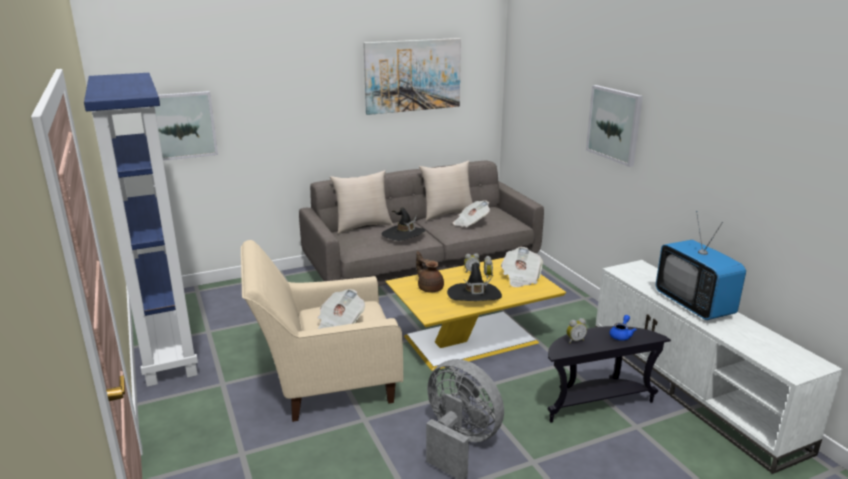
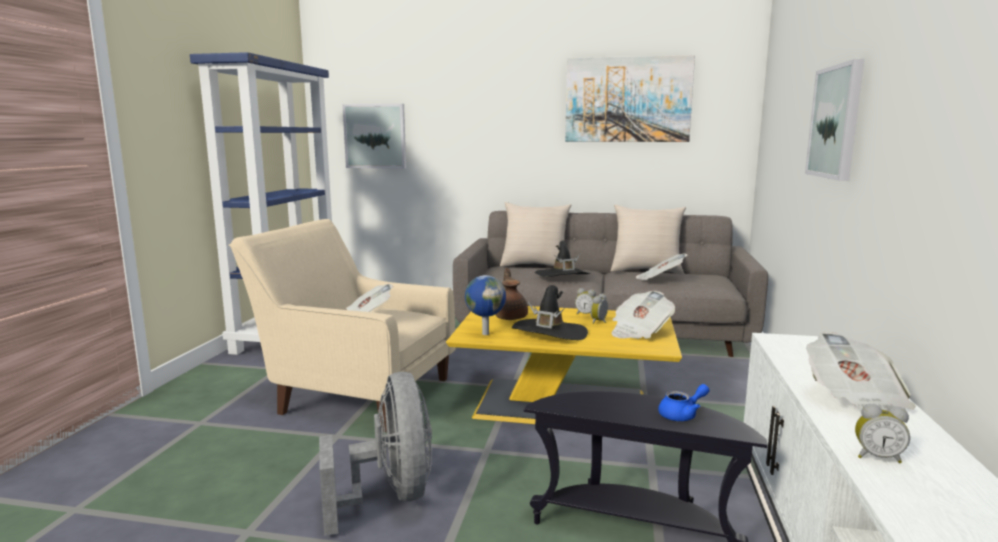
camera: 35 degrees right, 10 degrees down
alarm clock [567,318,587,343] -> alarm clock moved to [855,404,910,463]
television [656,211,746,320] -> newspaper [806,332,916,414]
none -> globe [465,275,506,335]

